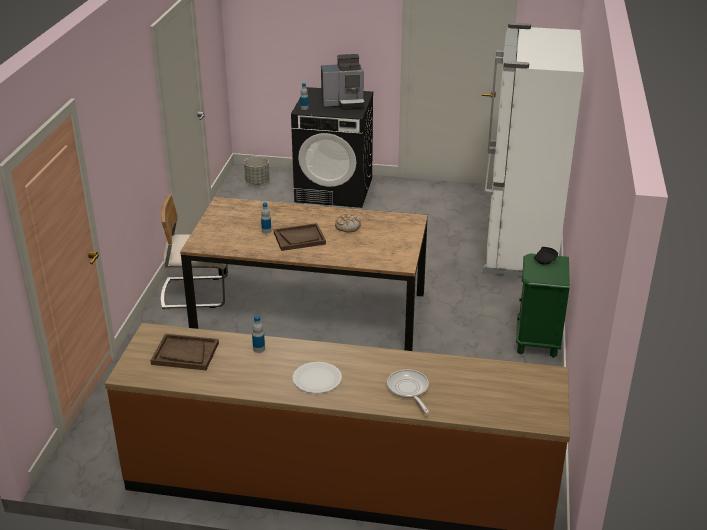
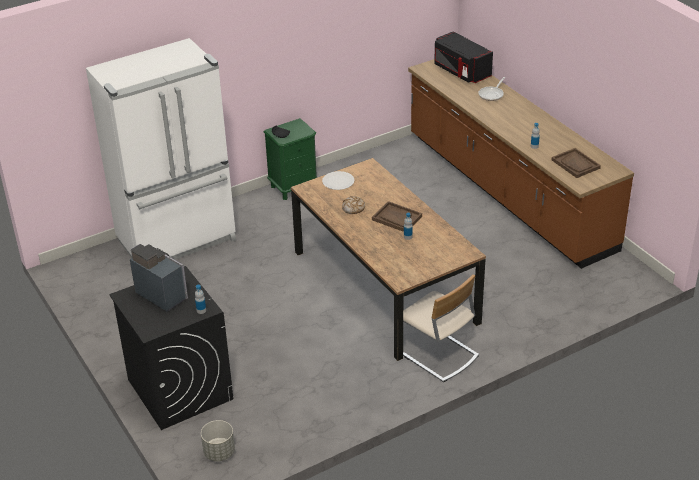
camera: 130 degrees left, 5 degrees up
white plate [293,362,342,393] -> white plate moved to [322,171,355,190]
none -> black microwave [434,31,493,83]

